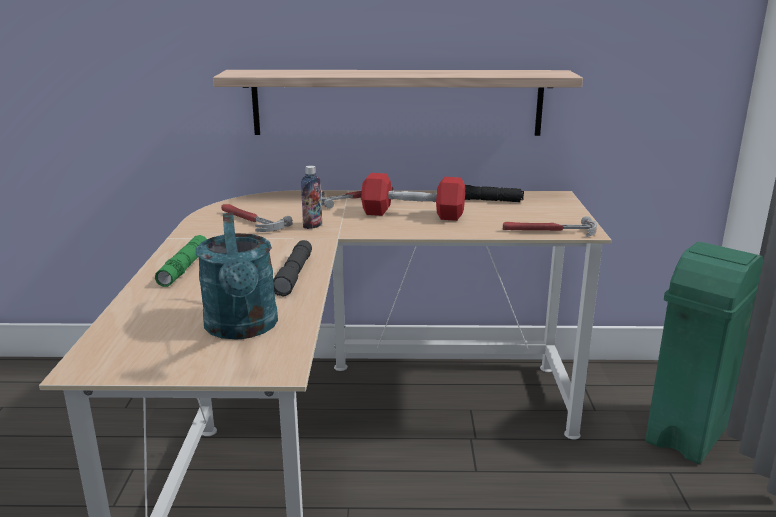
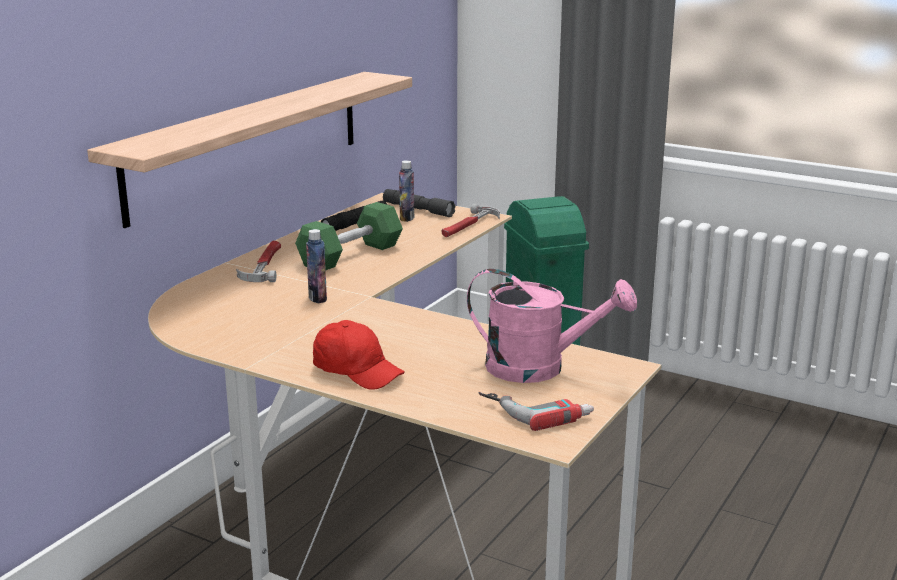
camera: 60 degrees left, 0 degrees up
green flashlight [155,235,207,287] -> red cap [313,320,405,390]
turquoise watering can [196,213,278,339] -> pink watering can [467,269,637,383]
hammer [221,204,293,232] -> none
grey flashlight [273,240,312,297] -> grey flashlight moved to [383,189,456,217]
red dumbbell [361,173,465,221] -> green dumbbell [295,202,403,270]
none -> bottle [399,160,414,222]
none -> power drill [479,392,594,431]

